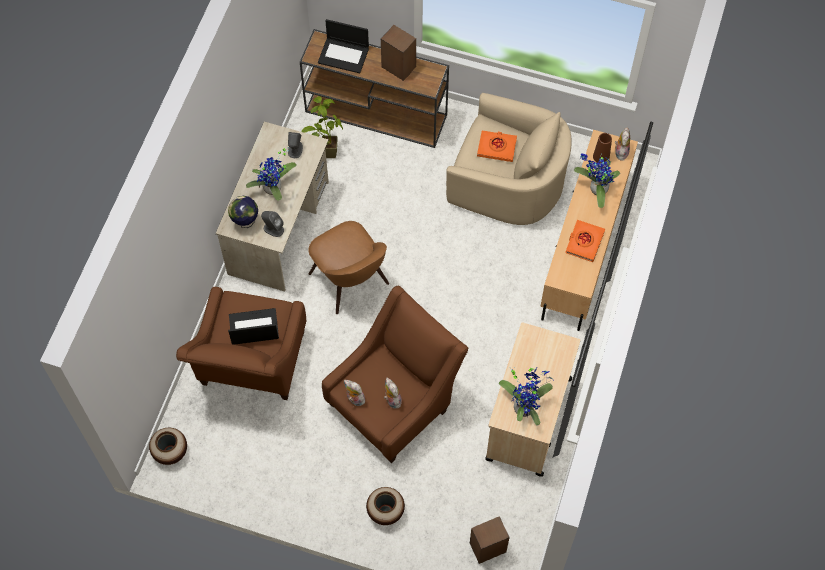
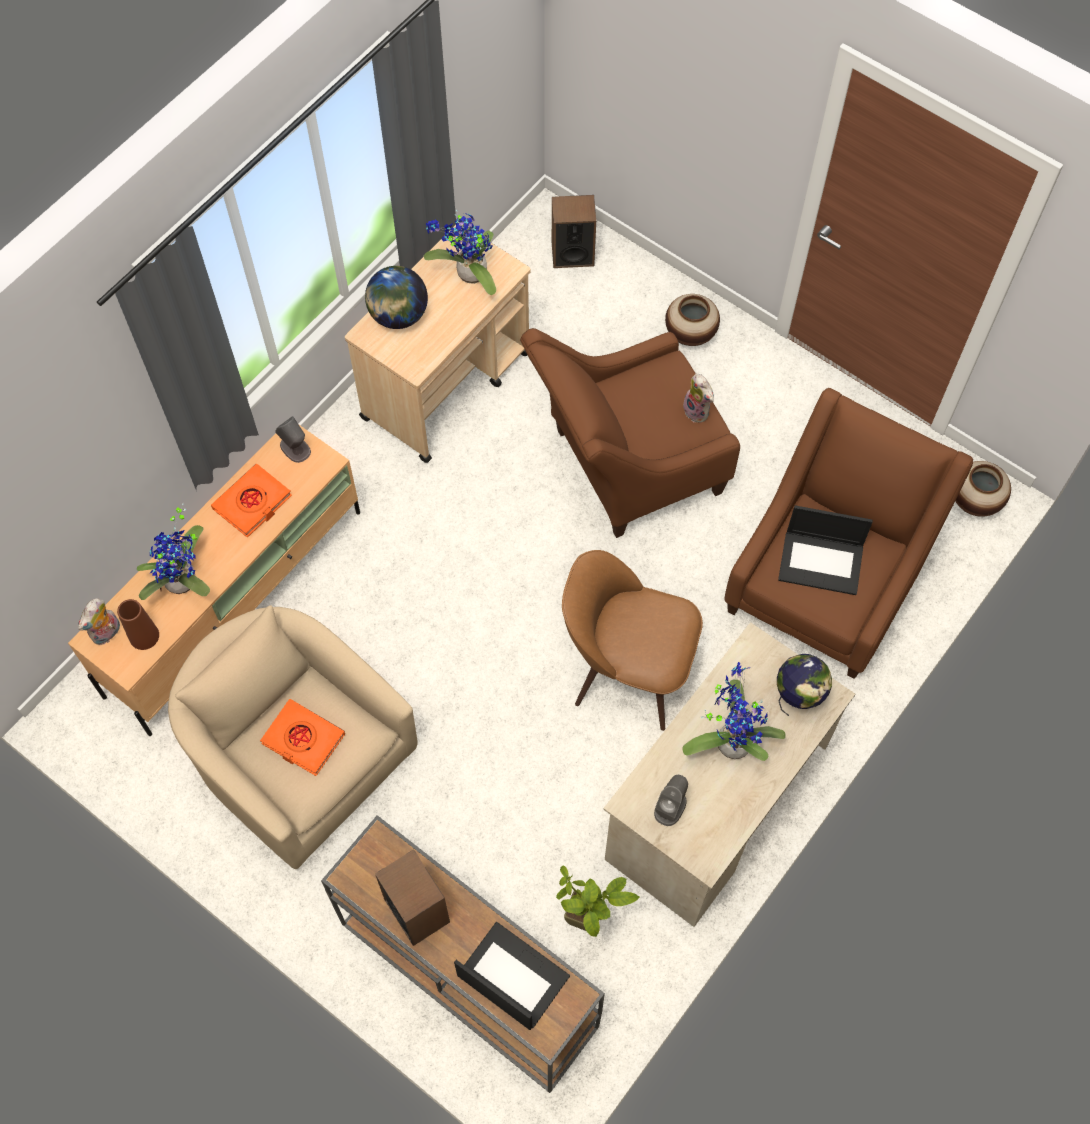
camera: 160 degrees left, 0 degrees up
grey speaker [261,211,284,237] -> grey speaker moved to [275,416,311,463]
brown chair [308,221,389,314] -> brown chair turned 60 degrees counterclockwise [562,550,703,731]
plush toy [384,378,402,409] -> none
none -> globe [365,266,428,329]

